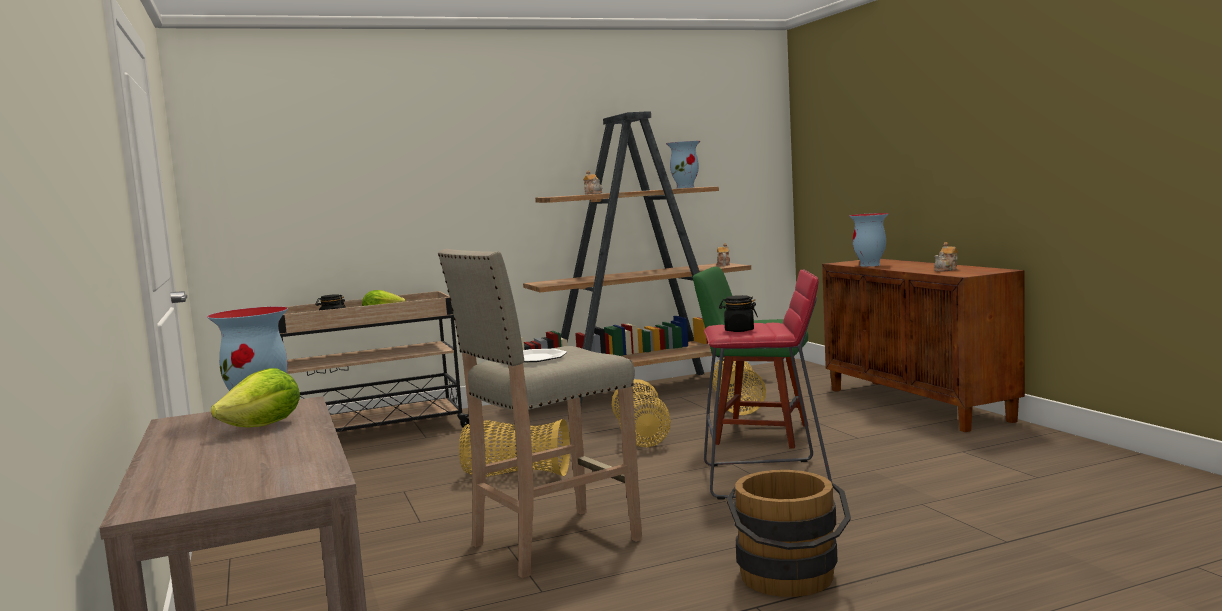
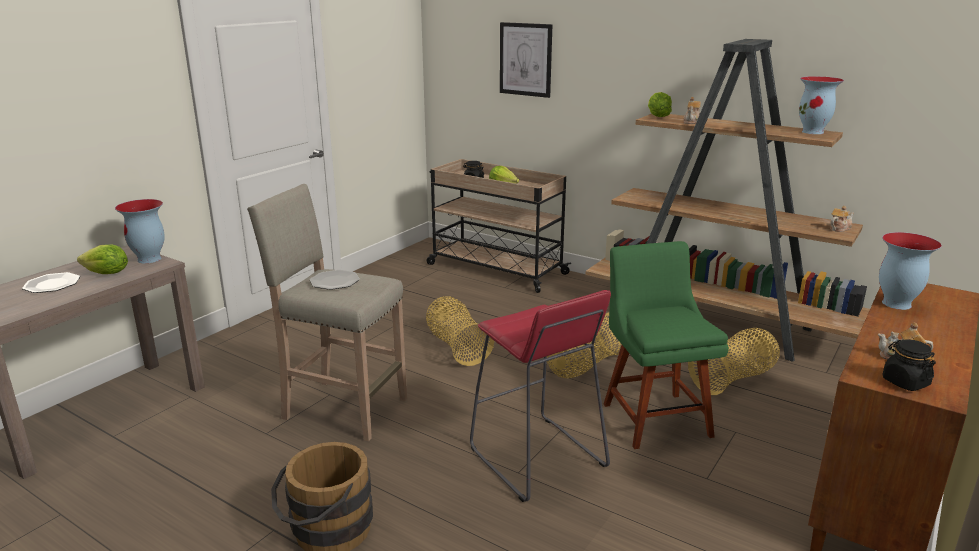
camera: 55 degrees right, 15 degrees up
black jar [719,295,758,332] -> black jar moved to [882,339,936,391]
none -> plate [22,272,80,293]
none -> picture [500,22,552,98]
none -> lettuce [648,92,672,117]

